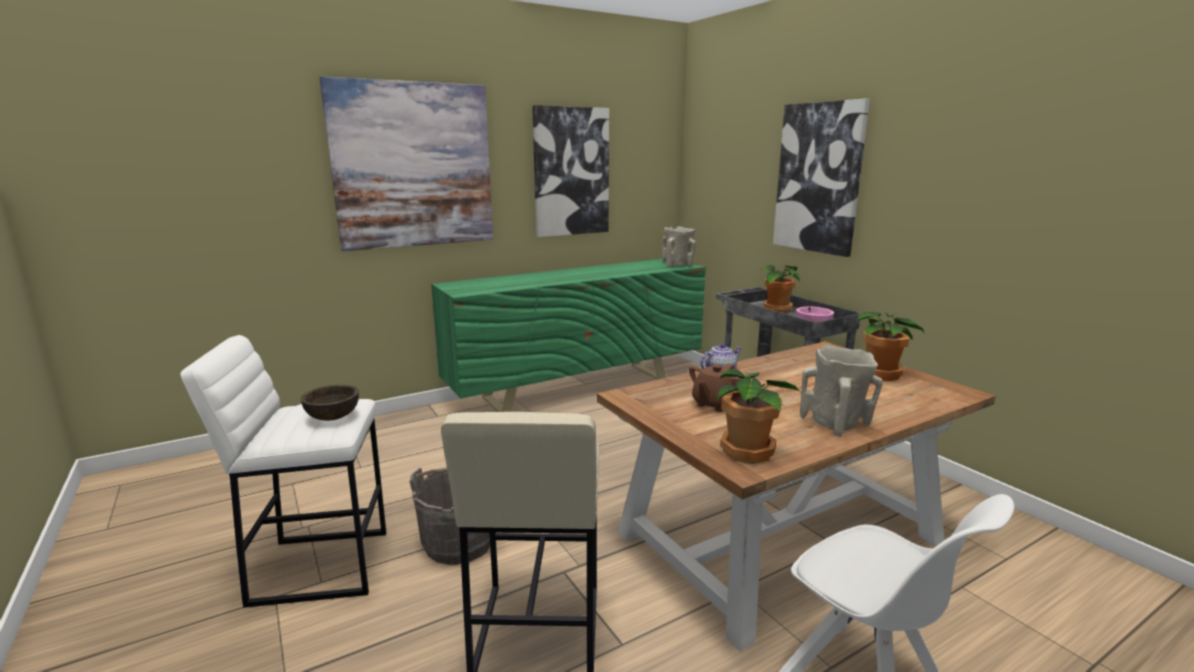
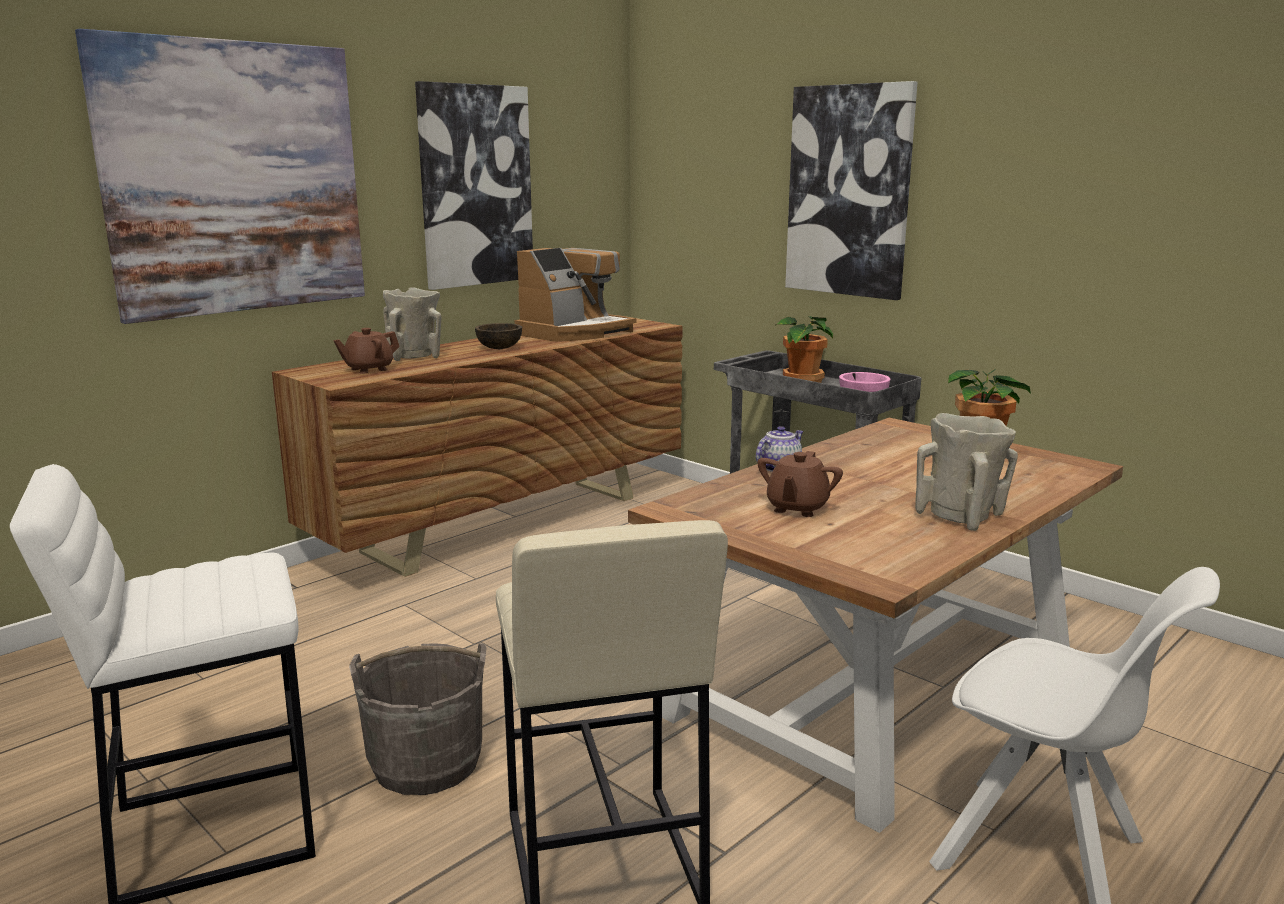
camera: 15 degrees left, 0 degrees up
brown bowl [301,385,359,421] -> brown bowl moved to [475,323,522,349]
green cabinet [431,259,706,412] -> brown cabinet [272,315,683,577]
beige vase [662,226,696,267] -> beige vase moved to [383,287,441,361]
potted plant [717,368,800,464] -> none
none -> brown teapot [333,328,400,374]
none -> coffee machine [515,248,636,342]

